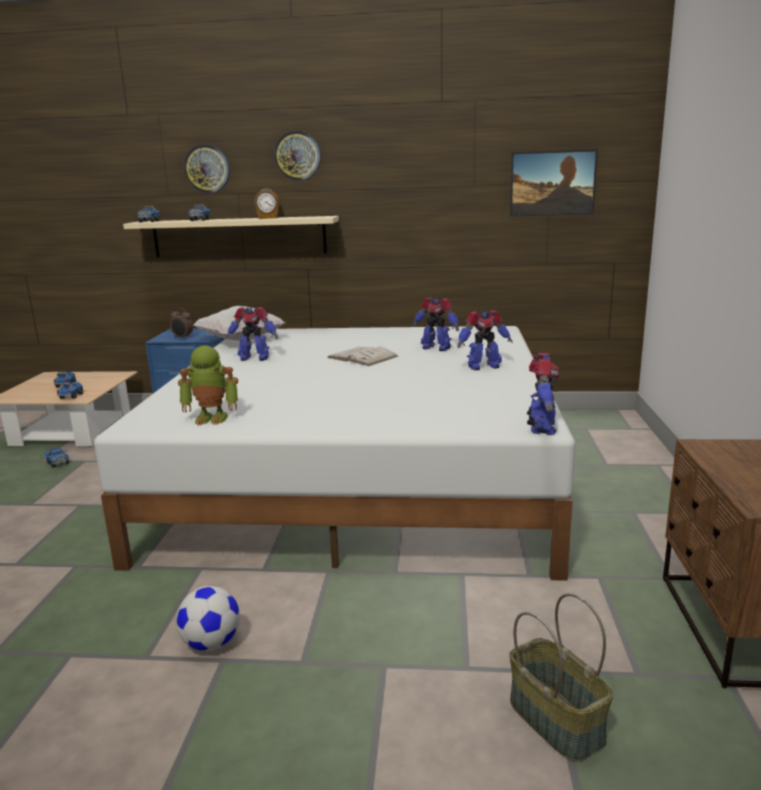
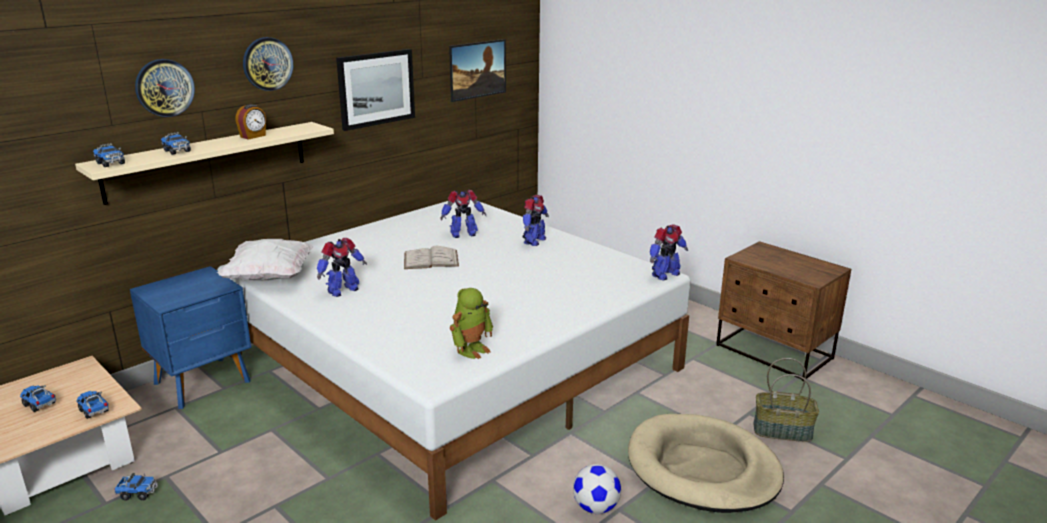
camera: 50 degrees left, 5 degrees up
alarm clock [170,308,193,339] -> none
toy robot [527,353,560,435] -> toy robot turned 90 degrees clockwise [650,224,688,280]
none -> picture [336,49,415,131]
none -> beige dog bed [628,414,784,513]

